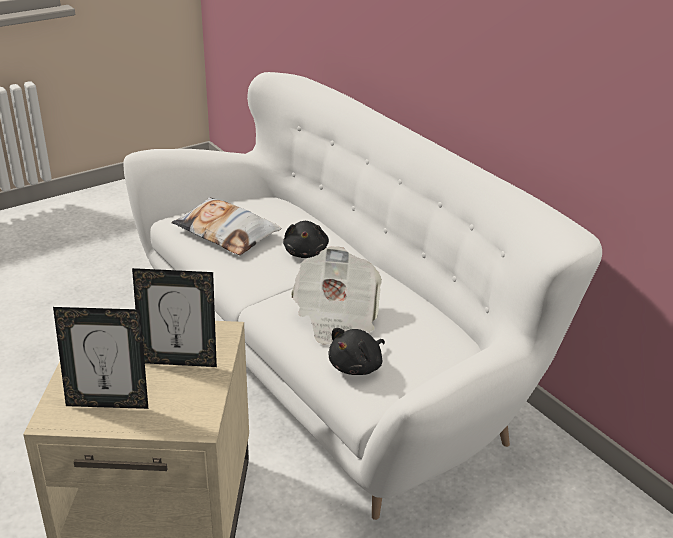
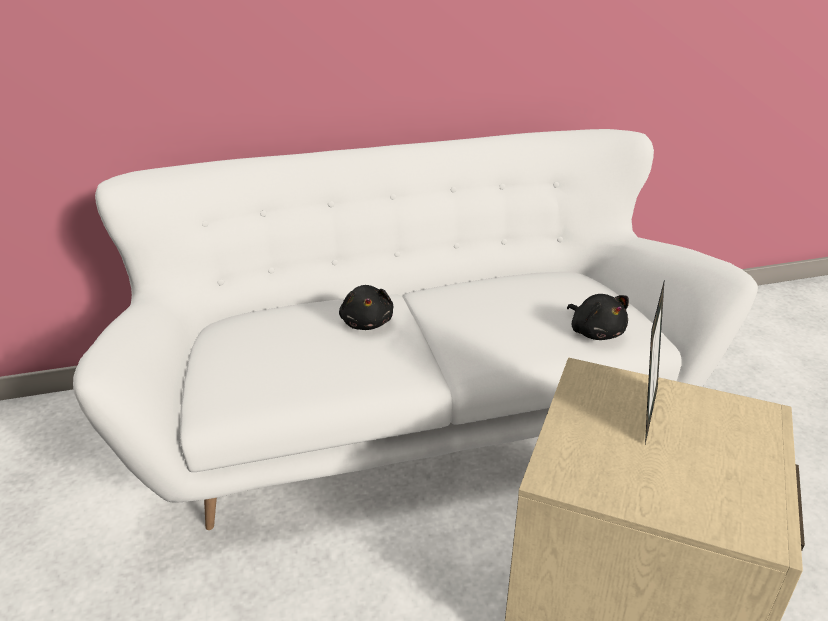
camera: 70 degrees left, 0 degrees up
picture frame [53,307,148,409] -> none
pillow [171,197,281,255] -> none
black plush toy [283,221,329,258] -> black plush toy turned 60 degrees clockwise [339,285,394,330]
newspaper [291,246,382,345] -> none

